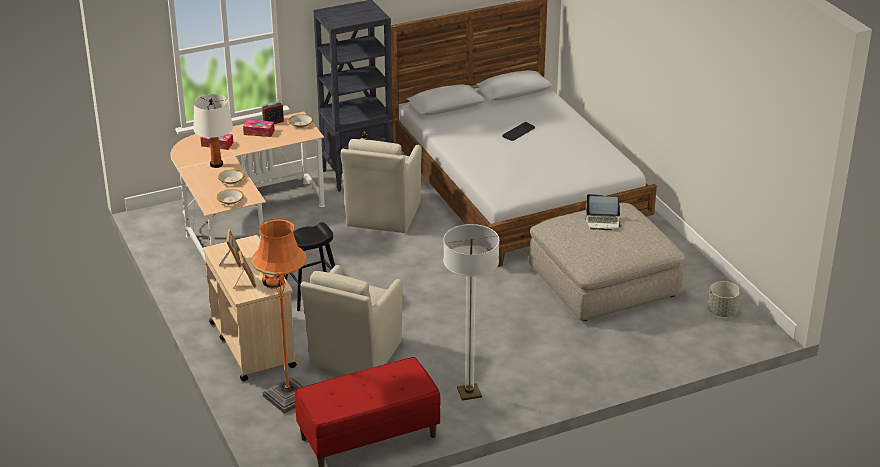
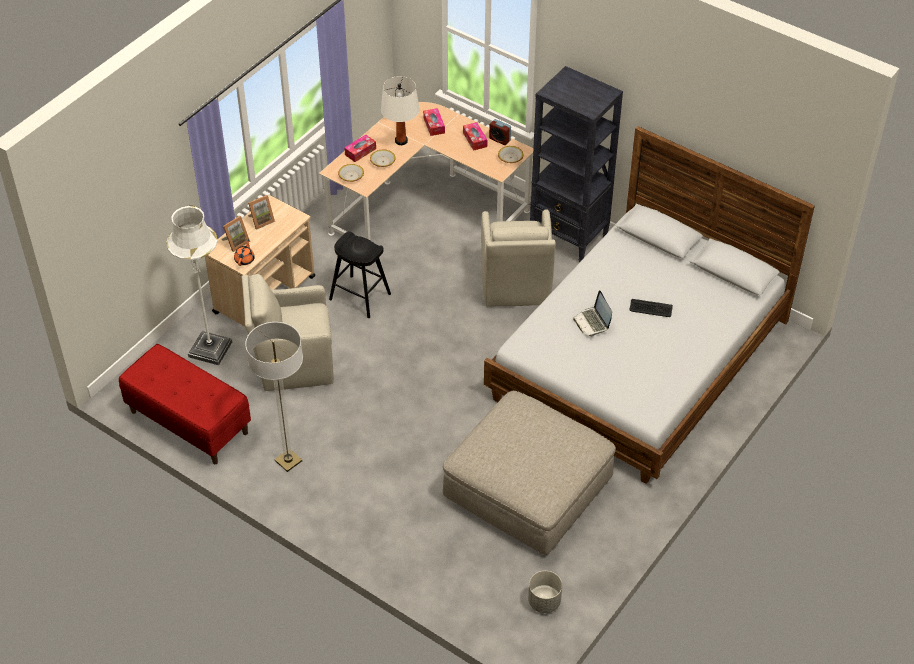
camera: 60 degrees right, 15 degrees up
orange floor lamp [252,219,306,414] -> white floor lamp [166,205,233,365]
beige armchair [341,138,422,233] -> beige armchair turned 75 degrees counterclockwise [481,210,556,307]
laptop [585,194,622,230] -> laptop moved to [573,290,612,337]
none -> tissue box [344,135,376,162]

